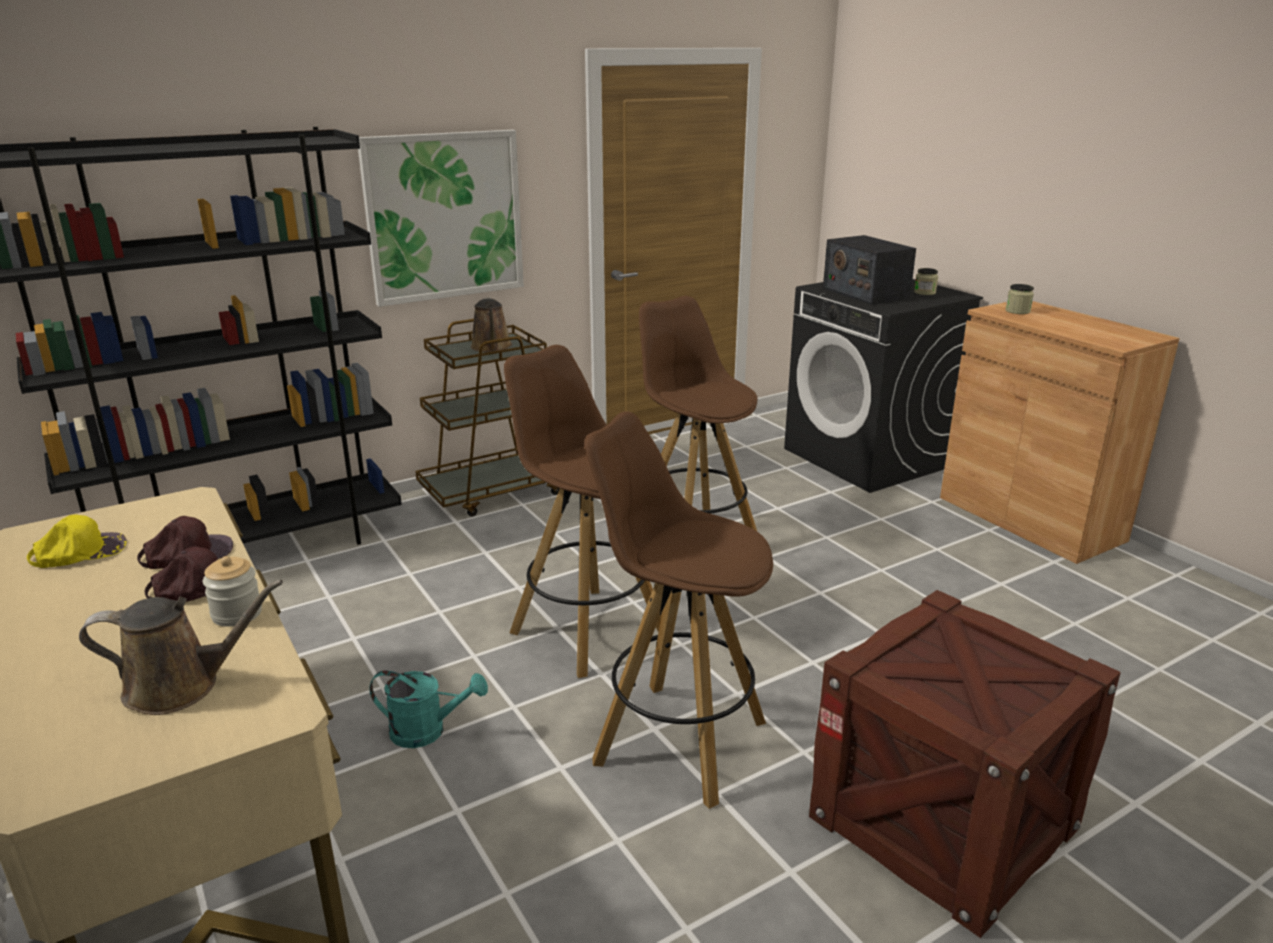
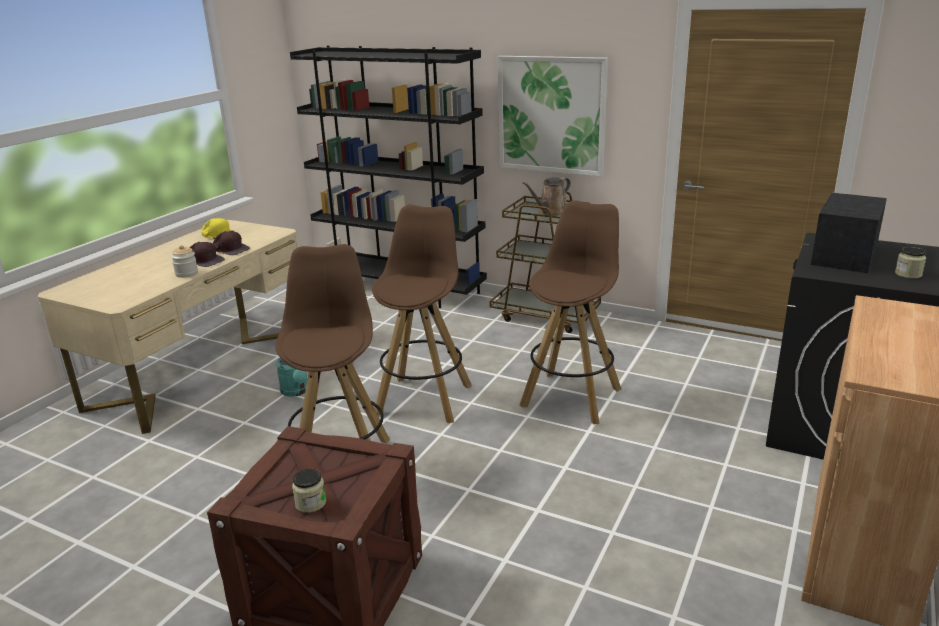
camera: 60 degrees right, 0 degrees up
brown watering can [79,580,283,715] -> none
jar [1005,284,1034,314] -> jar moved to [292,469,326,513]

